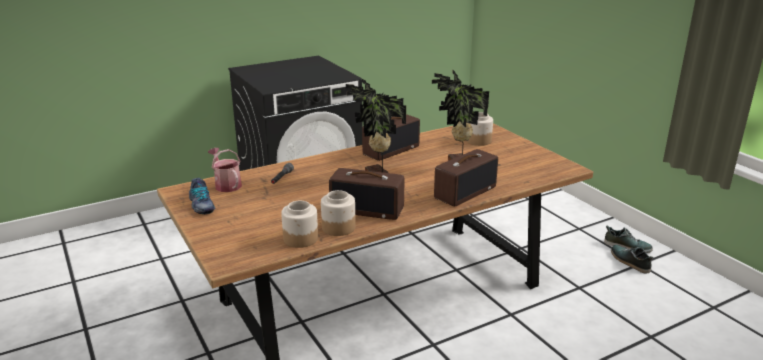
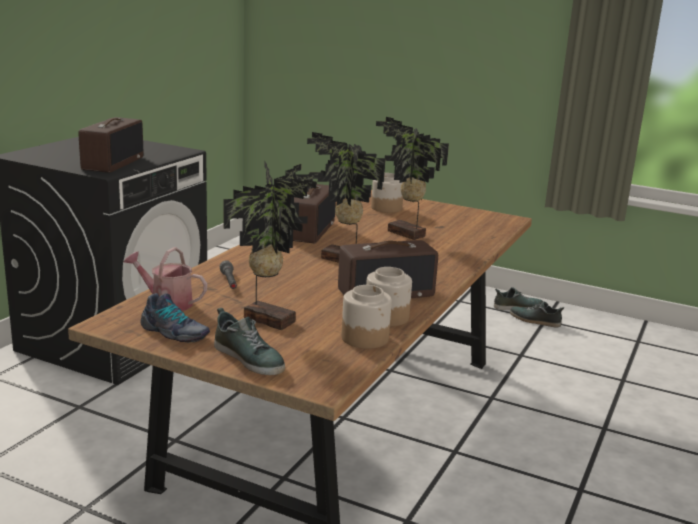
camera: 35 degrees left, 5 degrees down
radio [434,149,498,206] -> radio moved to [78,117,144,173]
none -> shoe [214,308,285,375]
none -> potted plant [223,162,323,330]

